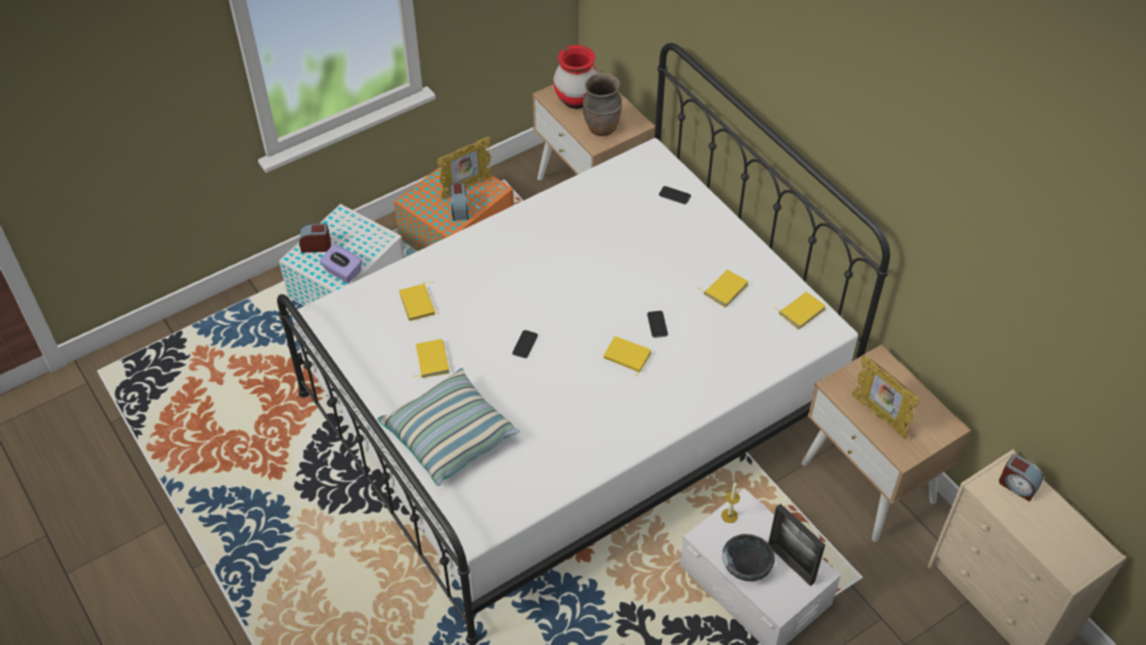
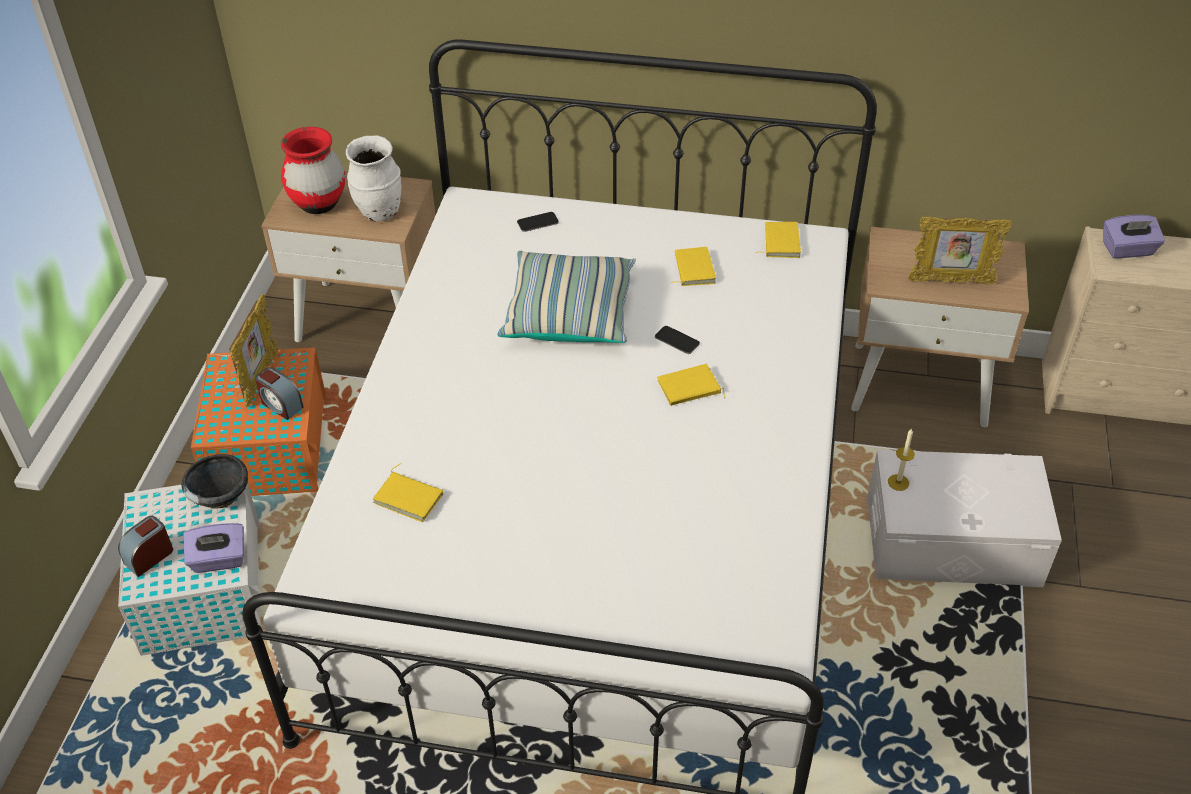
camera: 45 degrees left, 5 degrees down
pillow [377,368,520,486] -> pillow moved to [497,251,636,343]
yellow book [412,339,449,378] -> none
phone [512,330,538,358] -> none
brown vase [583,73,622,136] -> white vase [346,135,401,222]
black bowl [722,534,775,581] -> black bowl moved to [181,454,248,509]
picture frame [768,503,825,586] -> none
alarm clock [999,454,1043,502] -> purple tissue box [1103,215,1165,258]

